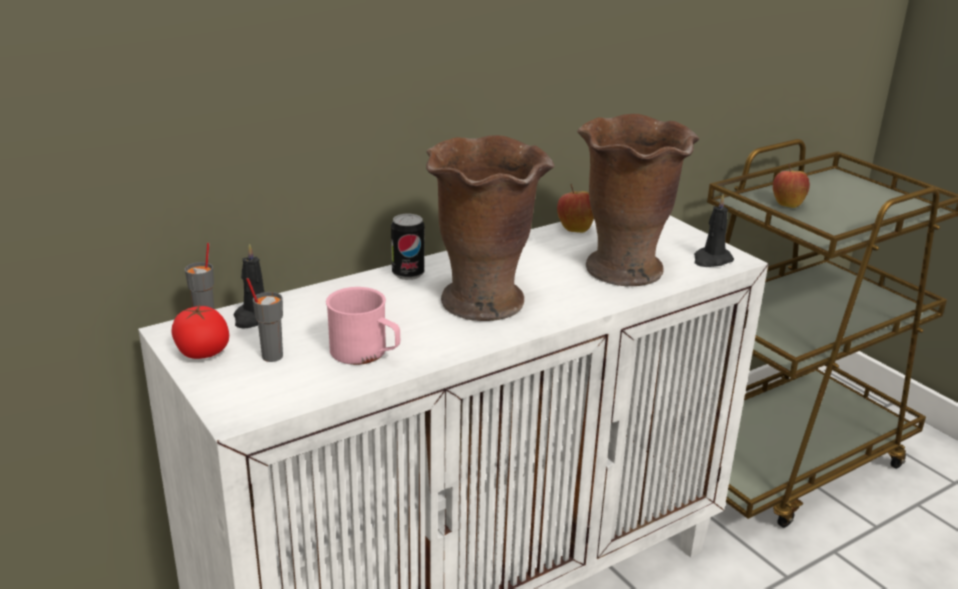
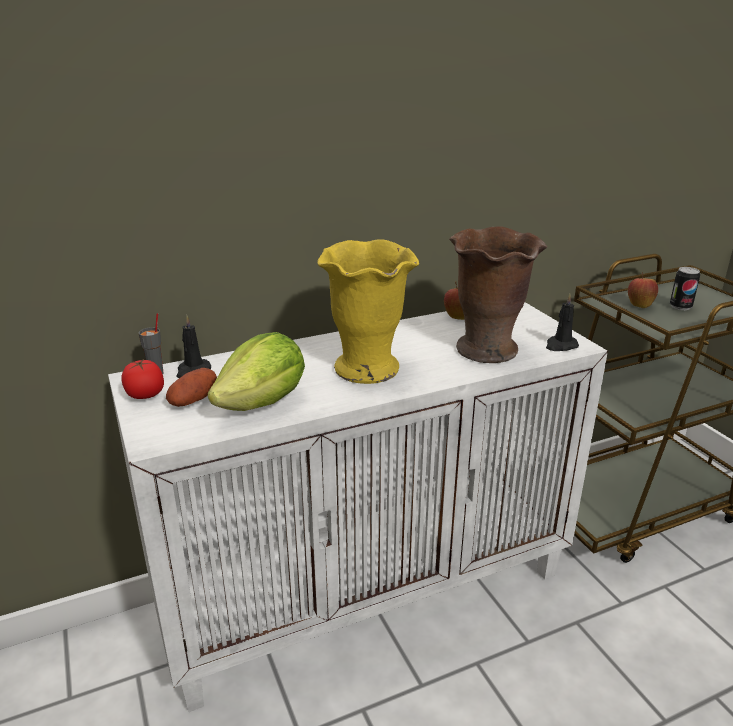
camera: 10 degrees right, 0 degrees up
grey cup [247,278,283,362] -> potato [166,368,217,407]
pink mug [326,287,400,365] -> lettuce [208,332,305,411]
can [391,214,425,280] -> can moved to [670,267,700,310]
brown vase [426,135,555,321] -> yellow vase [317,240,419,384]

